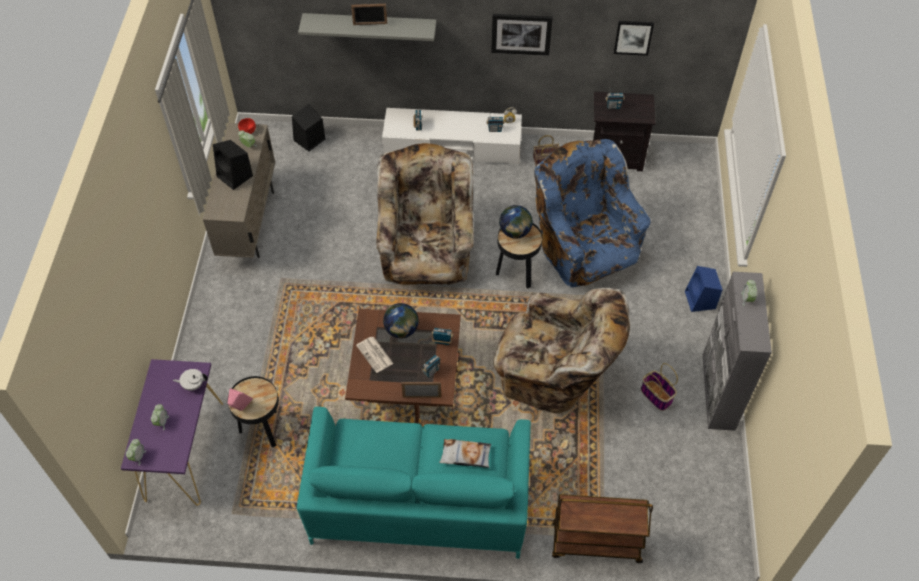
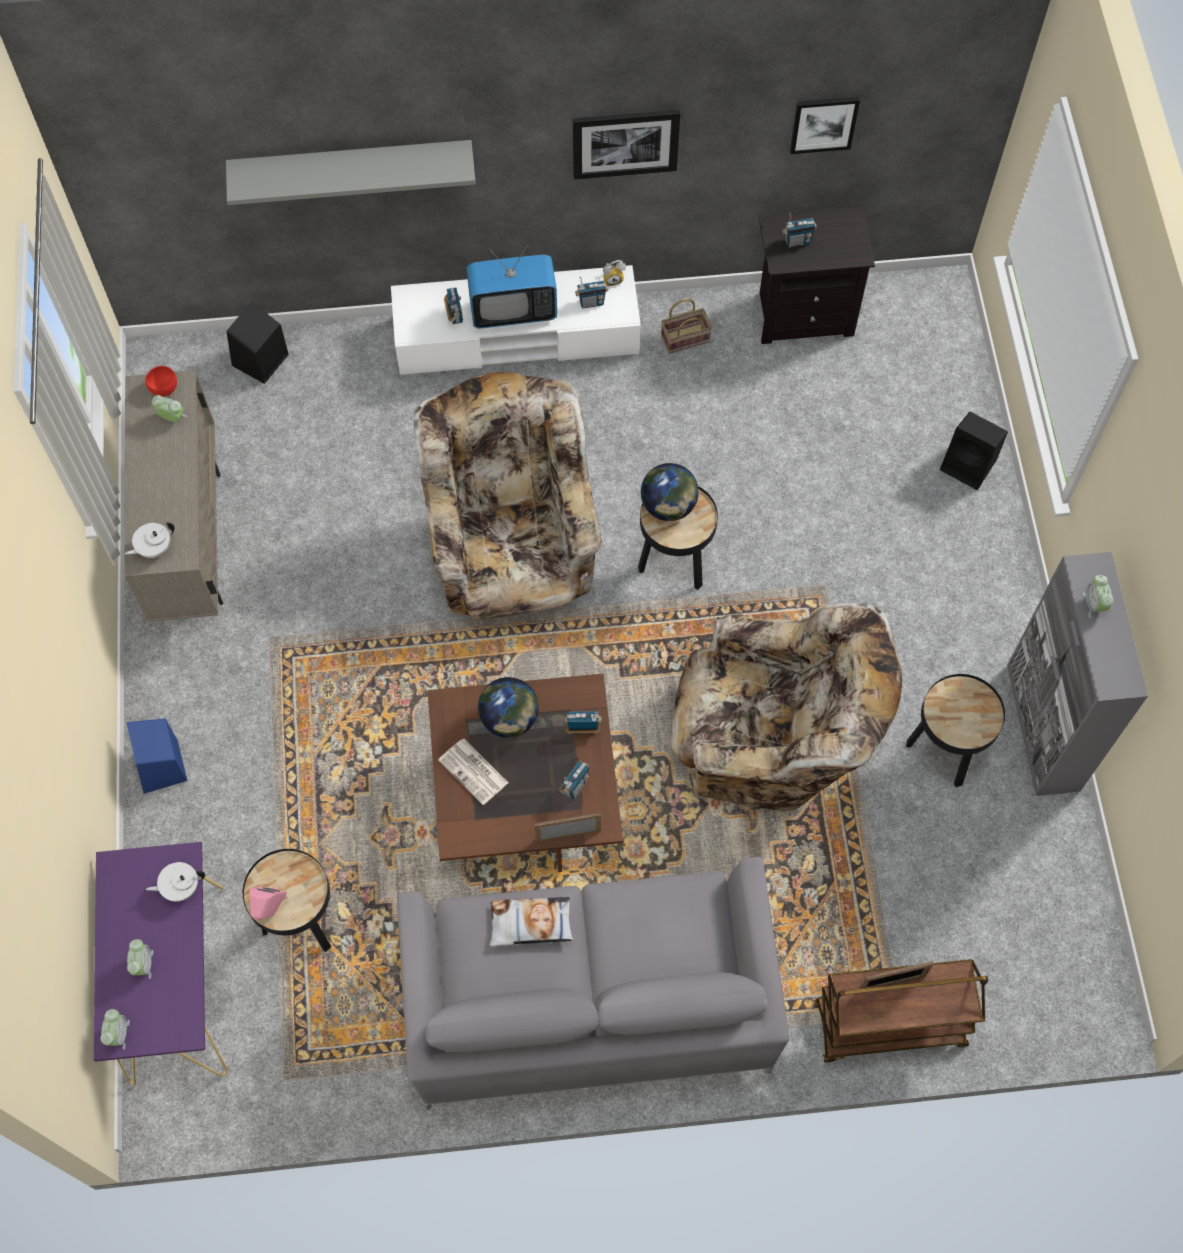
camera: 10 degrees left, 10 degrees up
black speaker [213,140,253,190] -> black speaker moved to [940,412,1008,490]
turquoise sofa [297,407,531,559] -> grey sofa [397,857,789,1110]
picture frame [351,4,387,25] -> picture frame moved to [859,961,934,989]
pillow [439,439,491,468] -> pillow moved to [489,897,573,946]
blue armchair [534,139,651,287] -> none
basket [641,363,678,411] -> black side table [906,674,1005,787]
blue speaker [685,266,723,312] -> blue speaker moved to [126,718,188,794]
none -> white teapot [125,522,175,558]
none -> television [467,245,557,329]

